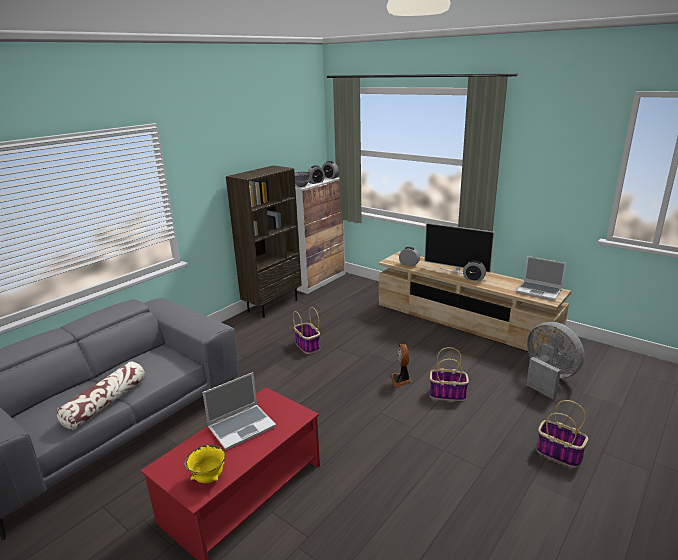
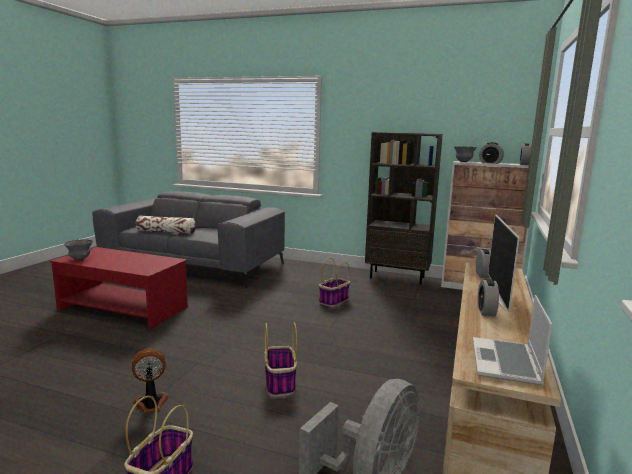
camera: 70 degrees right, 10 degrees down
yellow bowl [184,445,226,483] -> grey bowl [64,240,93,260]
laptop [202,372,276,450] -> none
fan [391,344,411,387] -> fan moved to [132,348,169,413]

